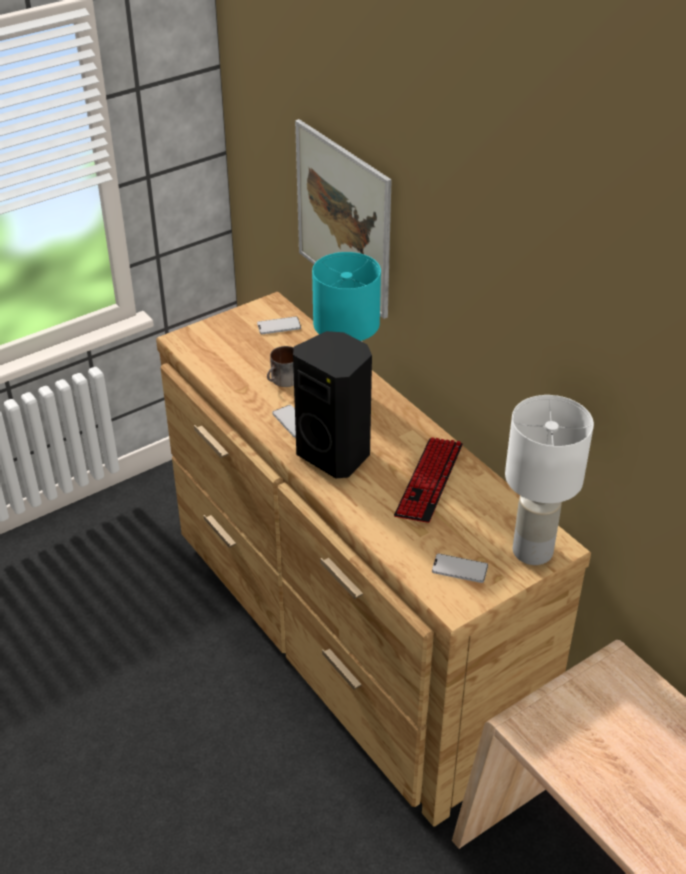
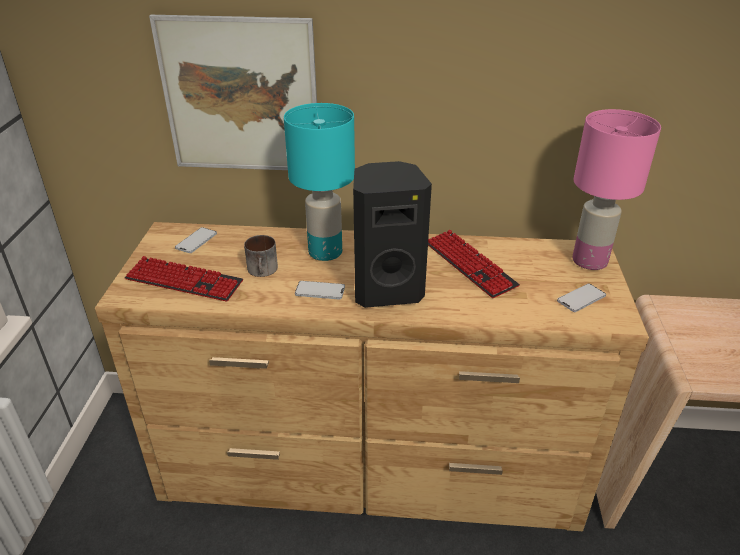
camera: 50 degrees left, 5 degrees down
white table lamp [505,395,594,565] -> pink table lamp [572,109,661,270]
none -> keyboard [125,256,243,302]

